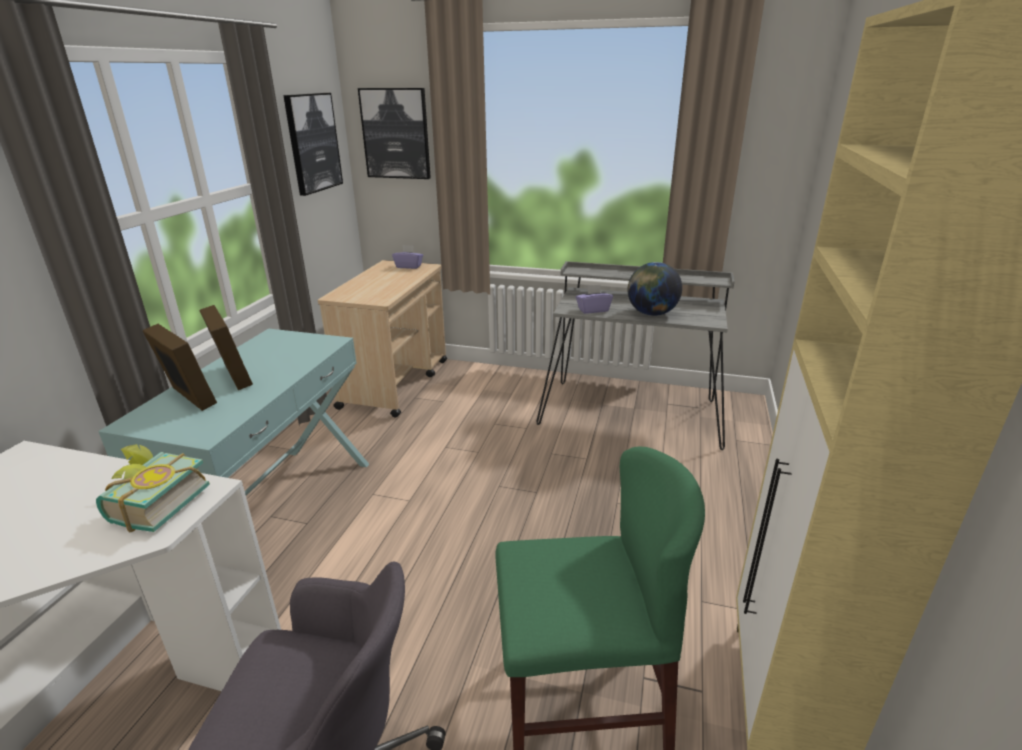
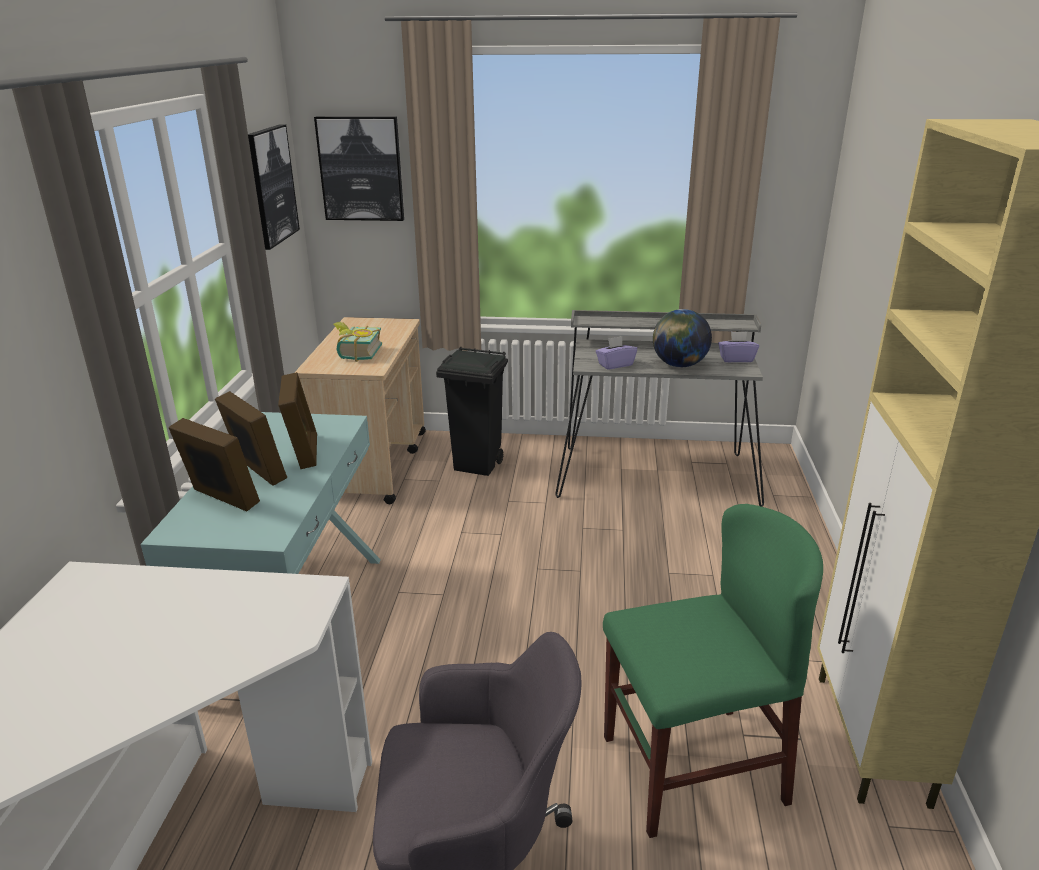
camera: 10 degrees left, 0 degrees up
book [96,444,210,532] -> book moved to [333,322,382,362]
purple tissue box [392,245,423,269] -> purple tissue box moved to [718,332,759,362]
none -> picture frame [278,372,317,469]
none -> black trash can [436,347,508,476]

